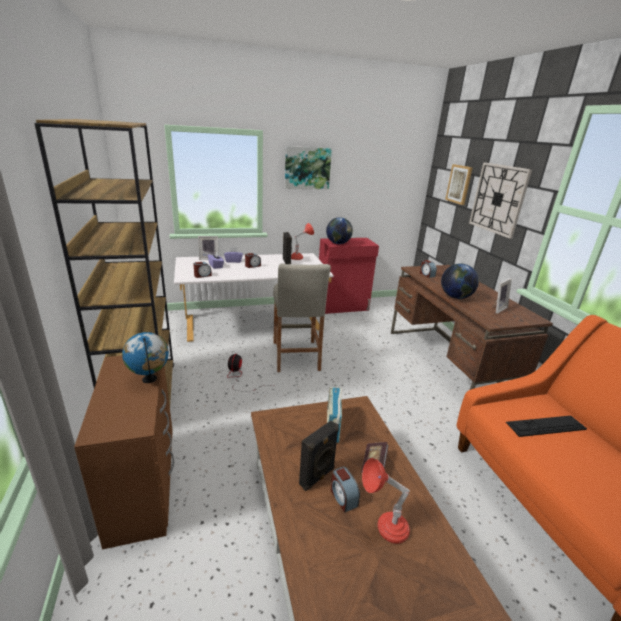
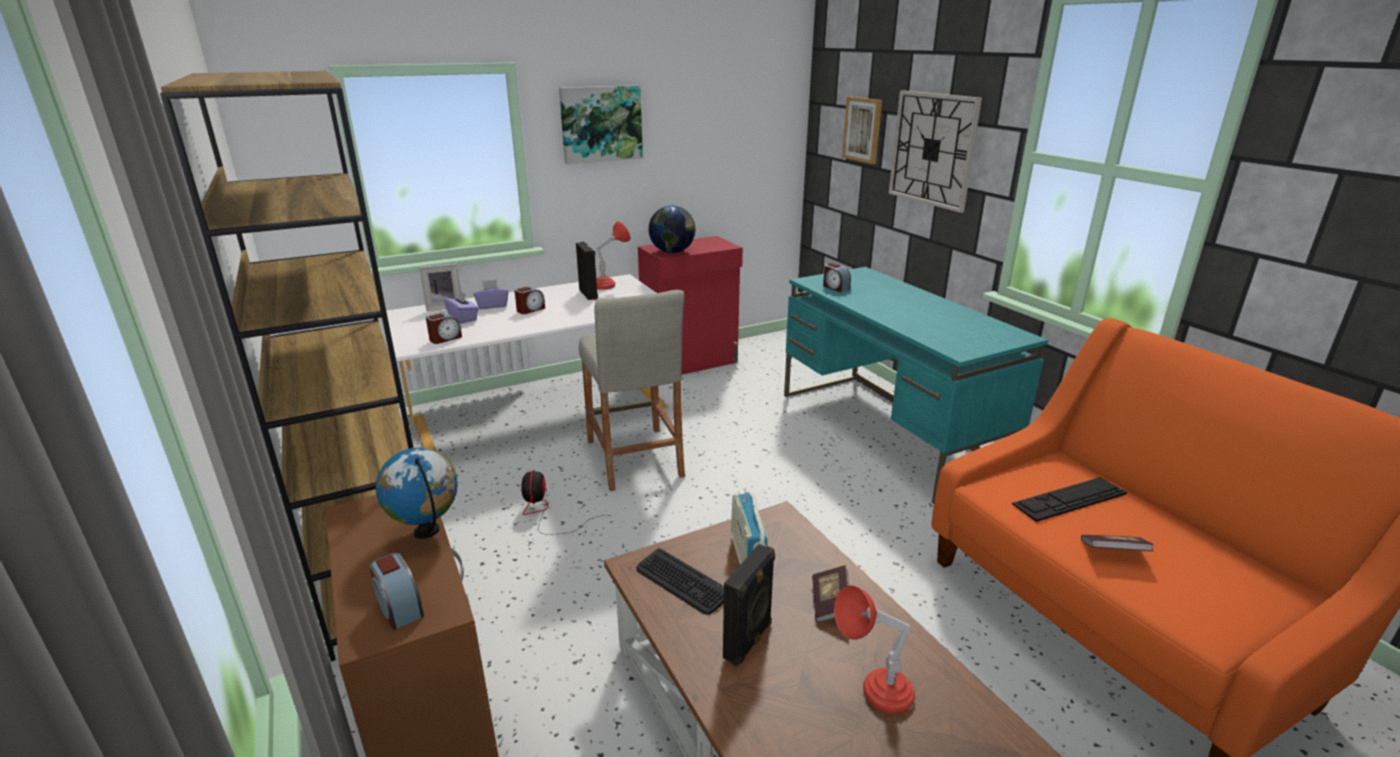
camera: 10 degrees left, 0 degrees up
alarm clock [331,467,360,513] -> alarm clock moved to [369,553,424,630]
brown desk [391,265,553,390] -> turquoise desk [784,267,1048,504]
globe [441,264,479,299] -> none
picture frame [492,278,512,314] -> none
none -> keyboard [636,548,724,615]
none -> book [1081,535,1154,551]

